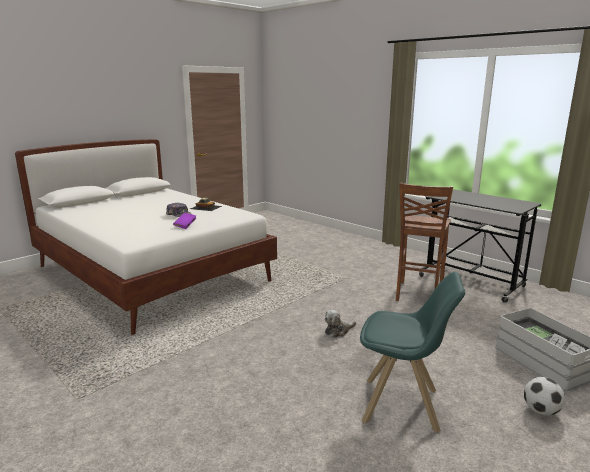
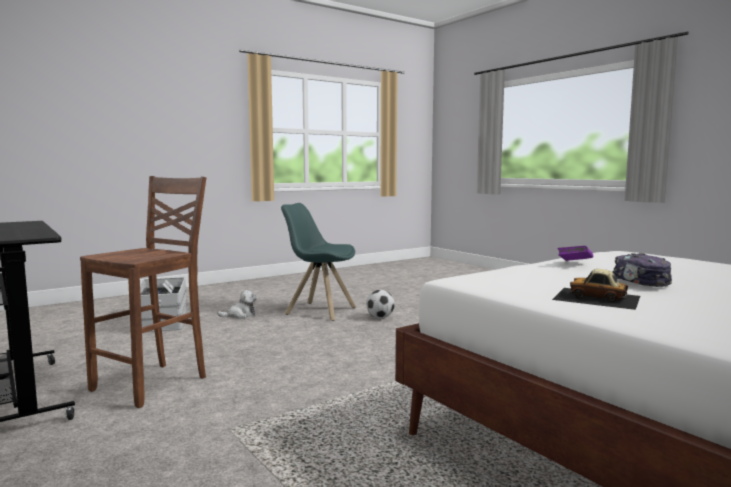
camera: 170 degrees left, 10 degrees down
plush toy [324,310,356,338] -> plush toy moved to [217,290,257,318]
football [524,377,565,415] -> football moved to [366,290,395,318]

